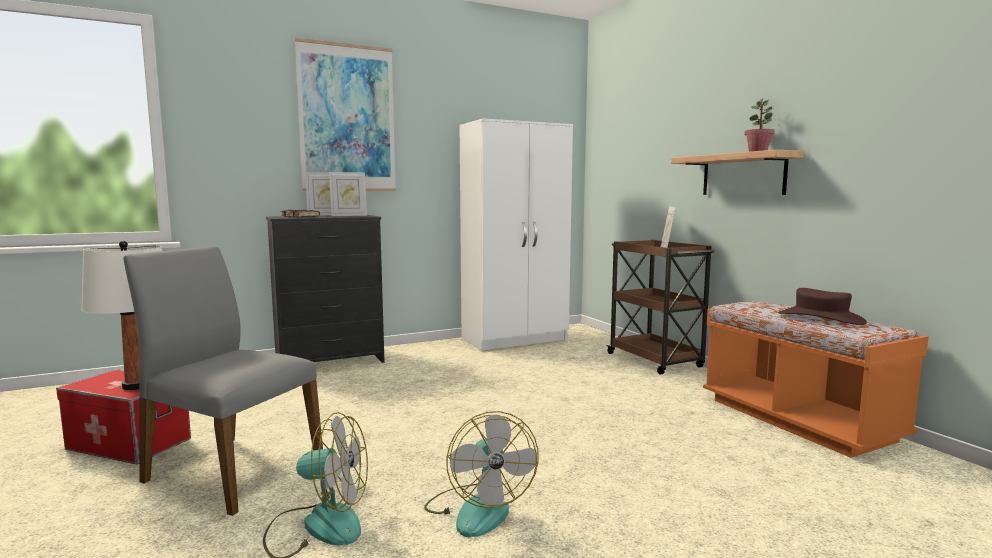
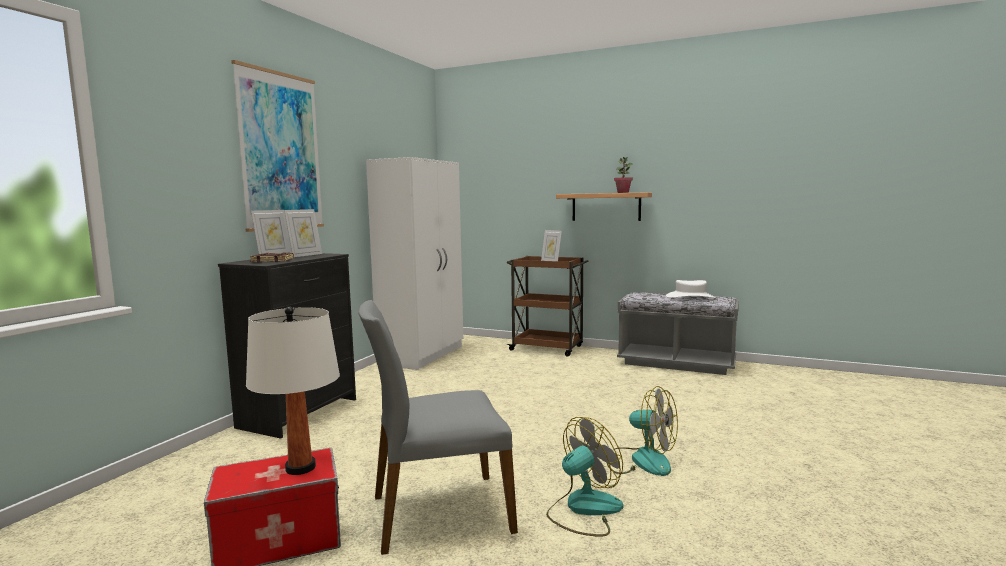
camera: 40 degrees left, 0 degrees up
orange bench [703,301,929,458] -> grey bench [617,292,739,375]
brown hat [778,288,867,325] -> white hat [666,280,716,298]

